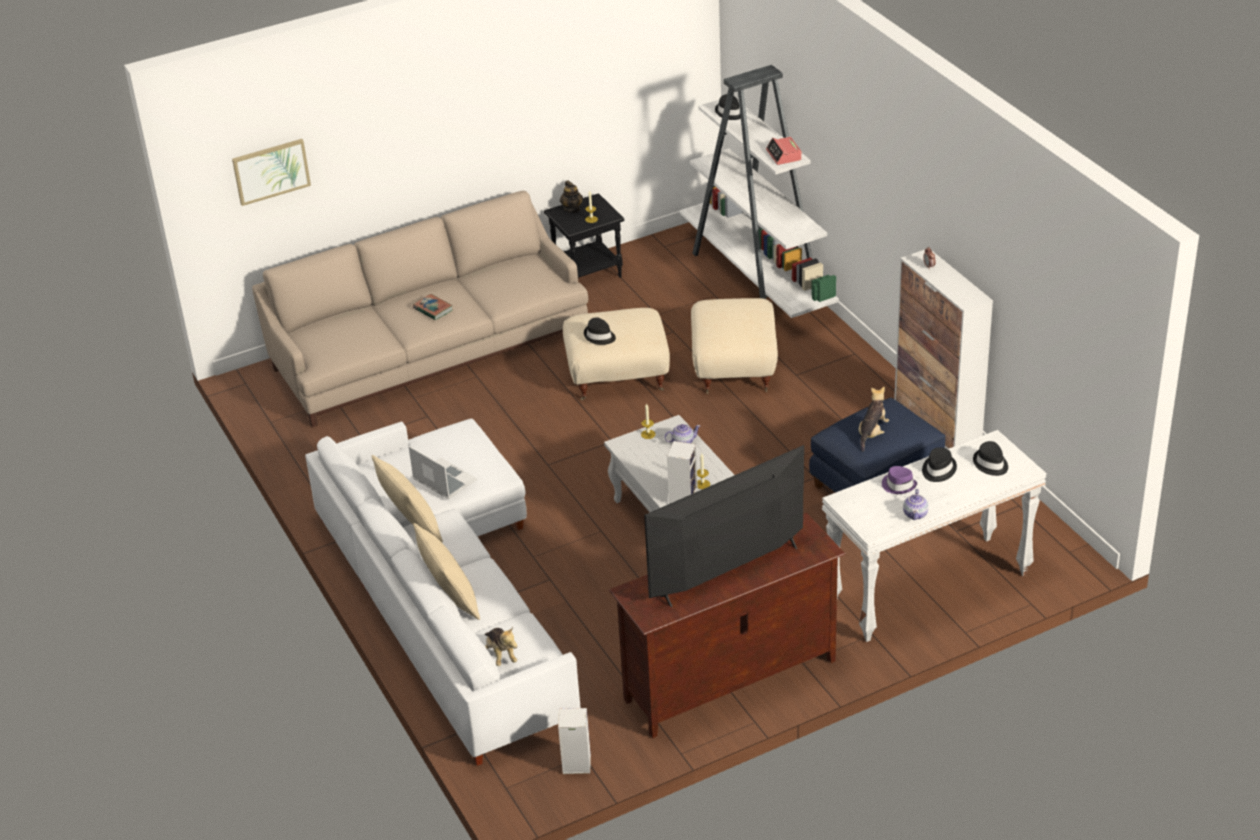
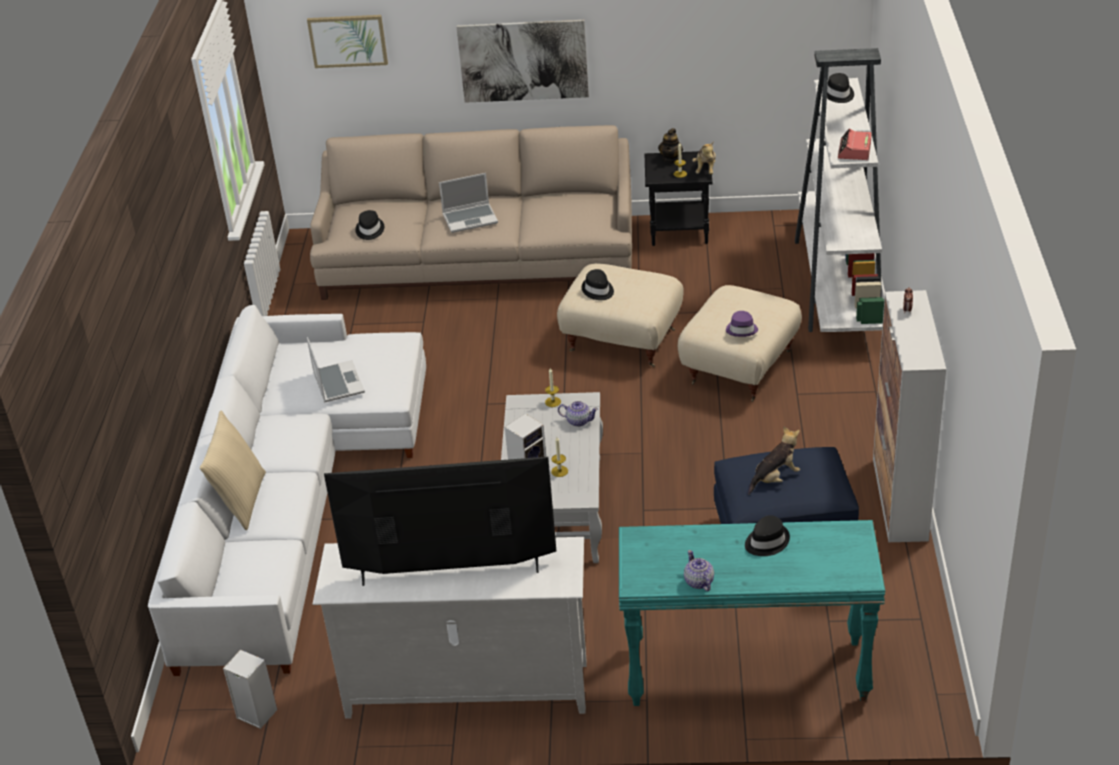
camera: 30 degrees right, 0 degrees up
beige pillow [372,455,443,542] -> none
book [413,294,453,320] -> laptop [439,173,498,233]
plush toy [485,627,517,666] -> plush toy moved to [692,141,716,175]
brown tv stand [609,513,846,738] -> white tv stand [312,537,587,719]
white console table [822,430,1047,642] -> turquoise console table [619,520,885,706]
purple hat [882,466,917,494] -> purple hat moved to [726,311,758,337]
teapot [903,489,928,520] -> teapot turned 120 degrees clockwise [684,550,714,591]
black hat [973,441,1008,476] -> black hat moved to [355,210,384,240]
none -> picture [457,20,589,103]

